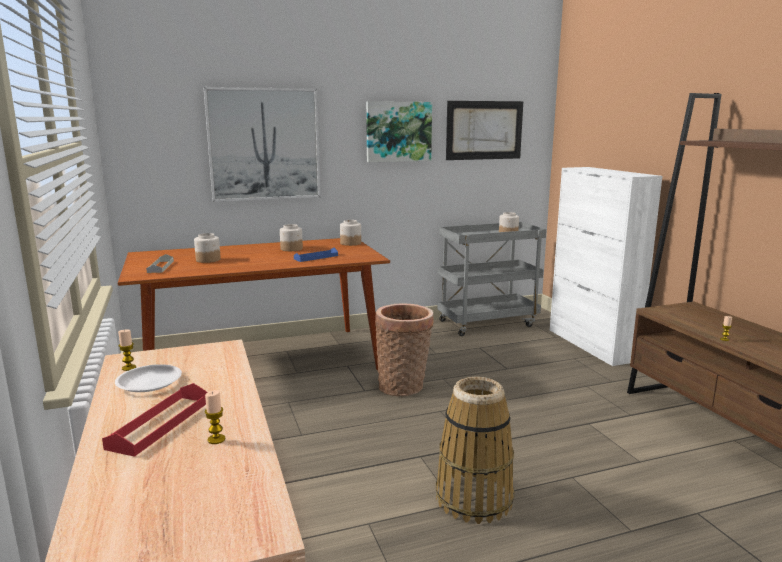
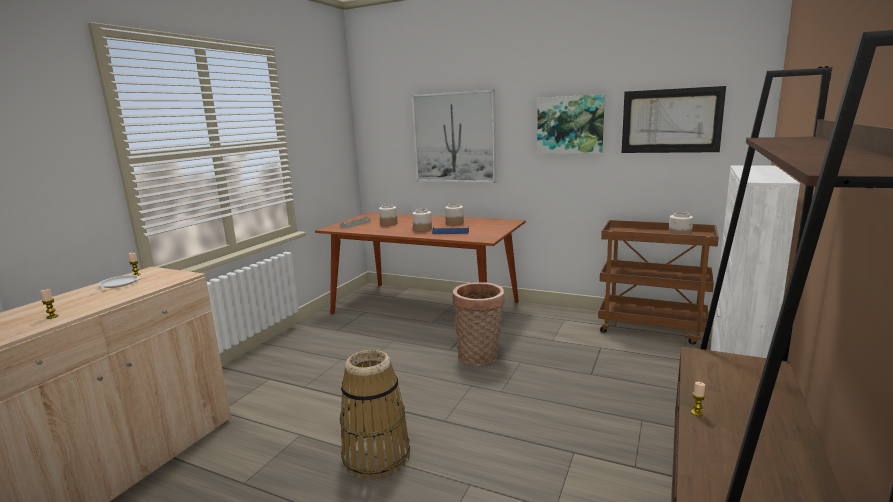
camera: 45 degrees right, 0 degrees up
red tray [102,383,207,457] -> none
jar [340,220,361,246] -> jar moved to [412,209,432,232]
grey cart [437,222,546,336] -> brown cart [598,220,719,345]

